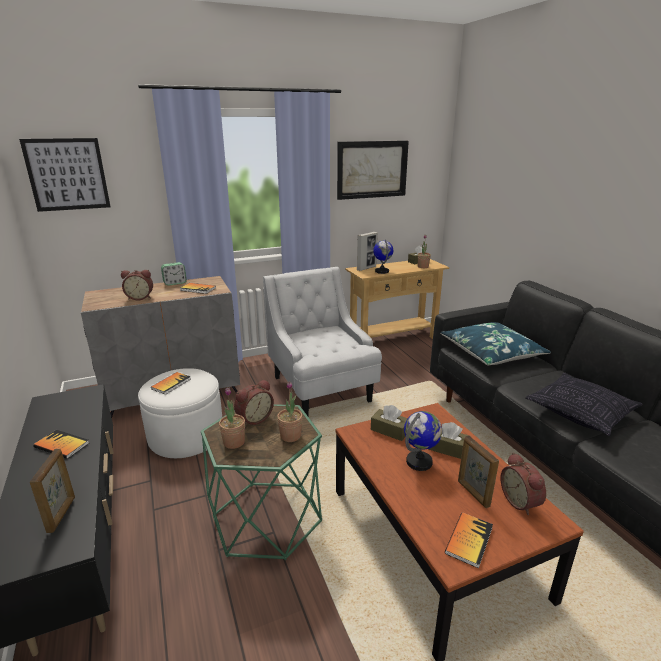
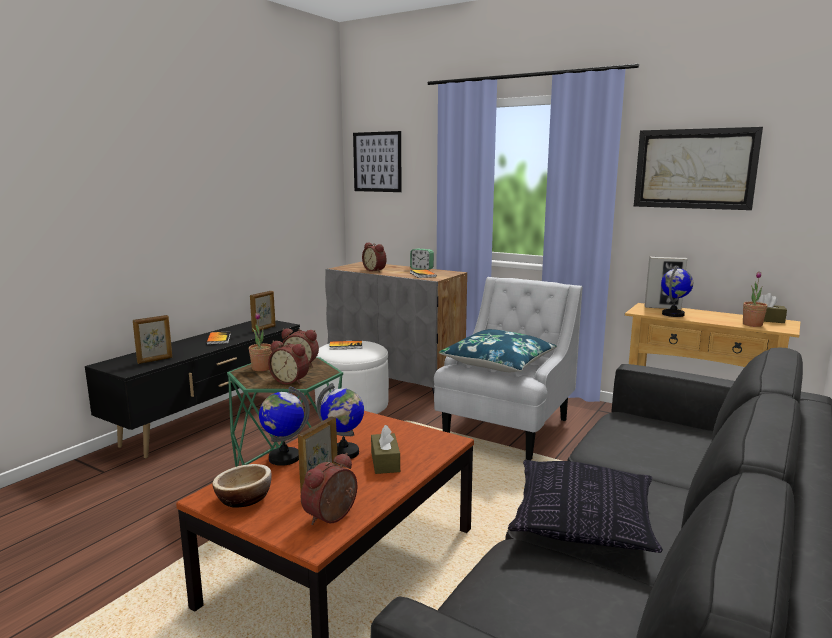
camera: 55 degrees right, 10 degrees down
potted plant [277,381,303,442] -> alarm clock [268,341,309,385]
brown tissue box [371,405,408,441] -> none
blue pillow [440,322,551,366] -> blue pillow moved to [439,329,557,372]
book [445,512,493,569] -> bowl [212,464,272,508]
none -> picture frame [250,291,275,332]
none -> globe [259,386,310,466]

